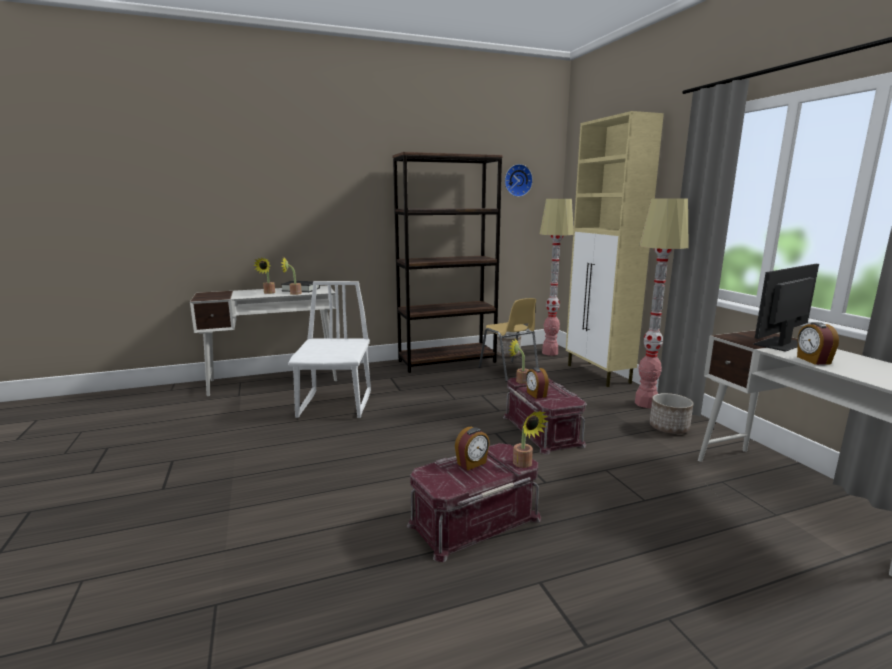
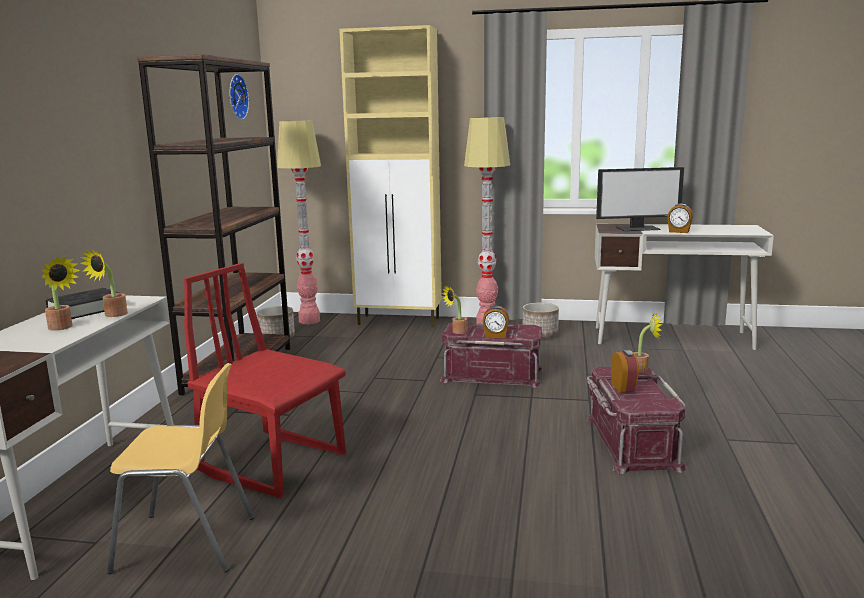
camera: 60 degrees left, 0 degrees up
white chair [288,281,371,418] -> red chair [184,263,346,499]
yellow chair [479,298,539,382] -> yellow chair moved to [107,363,254,574]
monitor [753,264,819,352] -> monitor turned 90 degrees counterclockwise [596,167,684,231]

